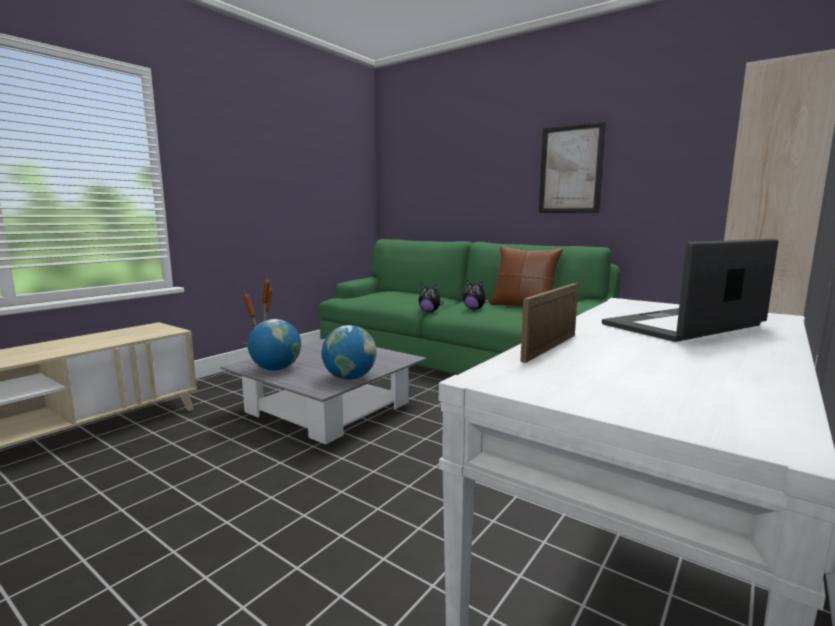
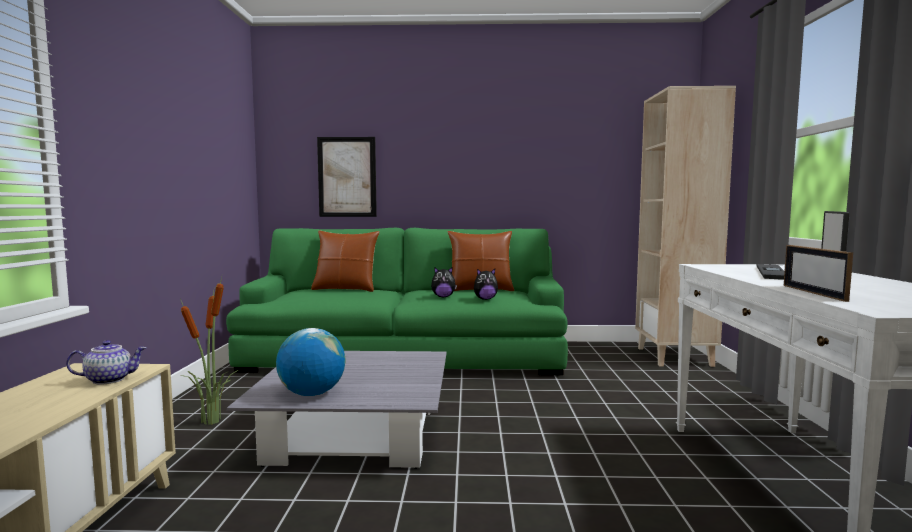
camera: 35 degrees left, 5 degrees down
globe [322,325,376,380] -> none
plush toy [419,284,444,312] -> plush toy moved to [474,269,498,300]
picture [539,121,606,213] -> picture moved to [317,137,377,217]
none -> teapot [66,340,146,385]
none -> brown pillow [311,230,380,292]

